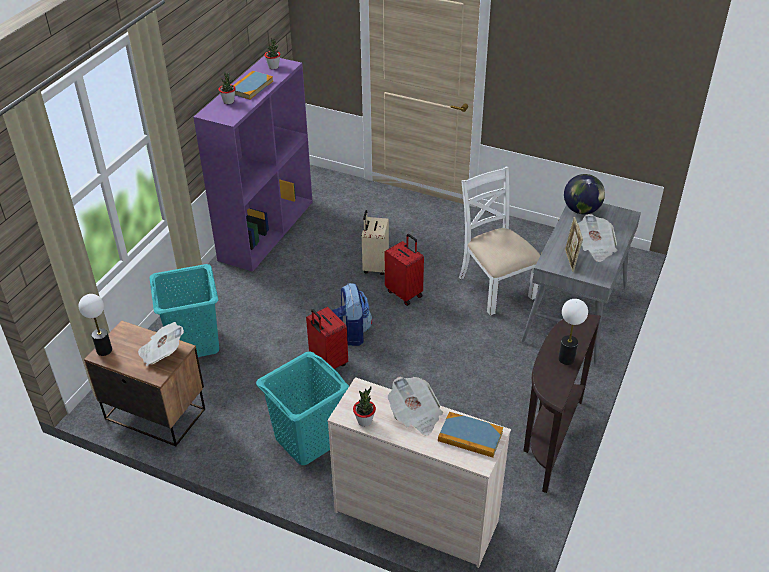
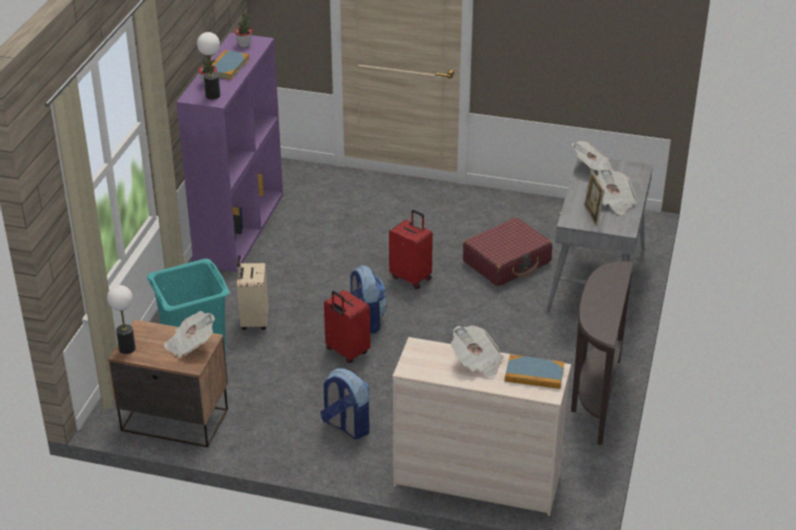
camera: 10 degrees left, 5 degrees down
turquoise laundry basket [256,352,349,465] -> backpack [320,368,370,439]
potted plant [353,386,376,427] -> none
beige suitcase [362,210,389,275] -> beige suitcase moved to [237,255,268,330]
white chair [459,166,540,316] -> red suitcase [463,218,552,286]
table lamp [558,299,588,365] -> table lamp moved to [197,32,220,100]
globe [564,174,605,214] -> newspaper [572,141,613,171]

